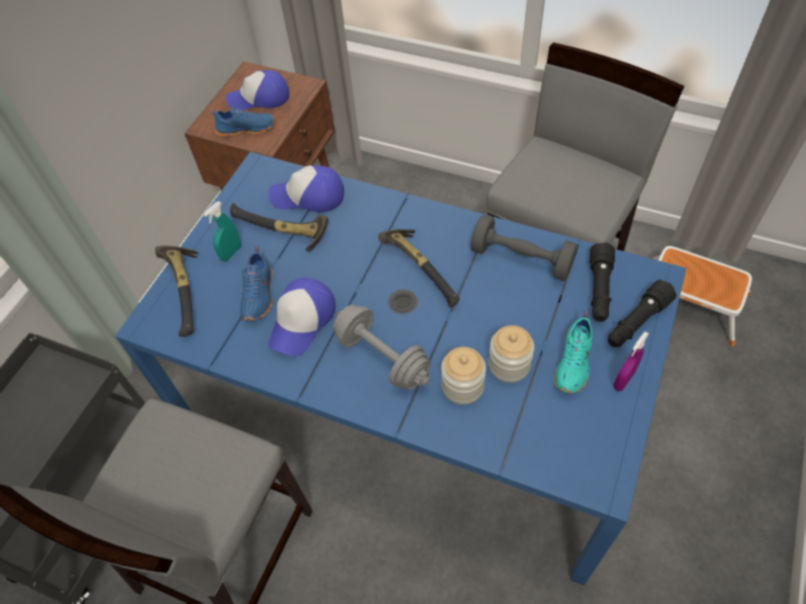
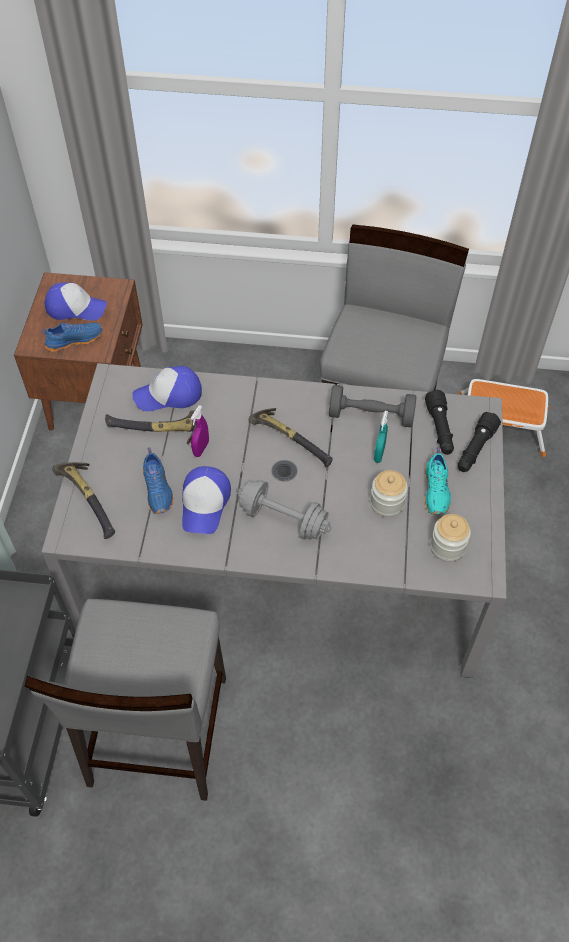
camera: 20 degrees left, 0 degrees up
blue dining table [115,152,686,585] -> grey dining table [42,363,507,678]
turquoise spray bottle [204,201,241,261] -> turquoise spray bottle moved to [374,411,388,463]
cap [226,70,289,110] -> cap turned 150 degrees counterclockwise [45,282,107,321]
jar [441,347,486,405] -> jar moved to [430,514,471,562]
purple spray bottle [613,332,649,391] -> purple spray bottle moved to [191,405,209,457]

